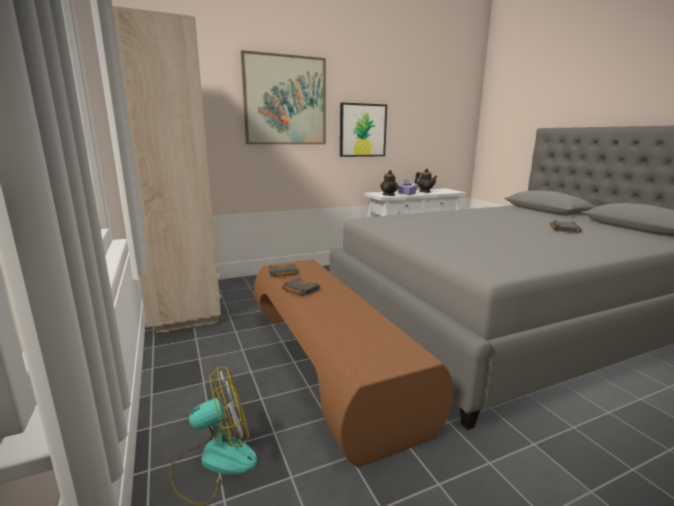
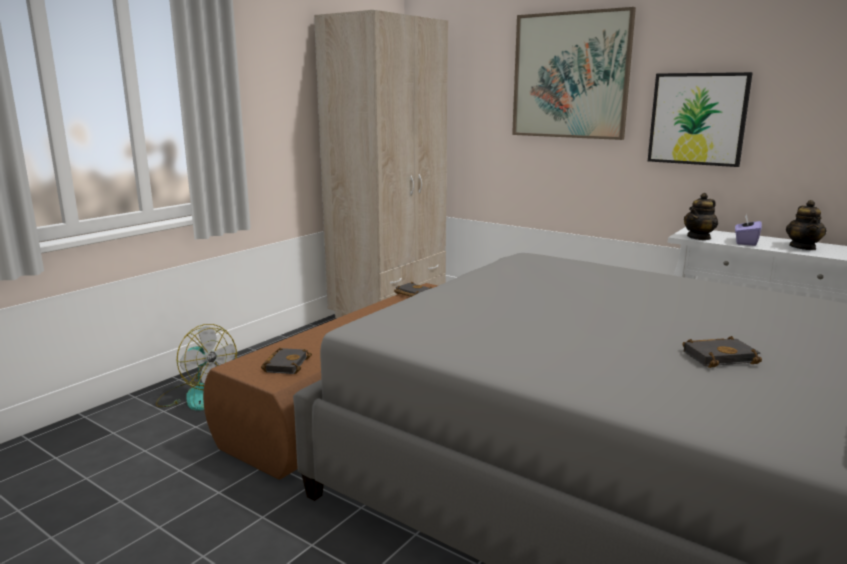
camera: 60 degrees right, 0 degrees up
black book [282,278,320,296] -> black book moved to [261,348,312,374]

